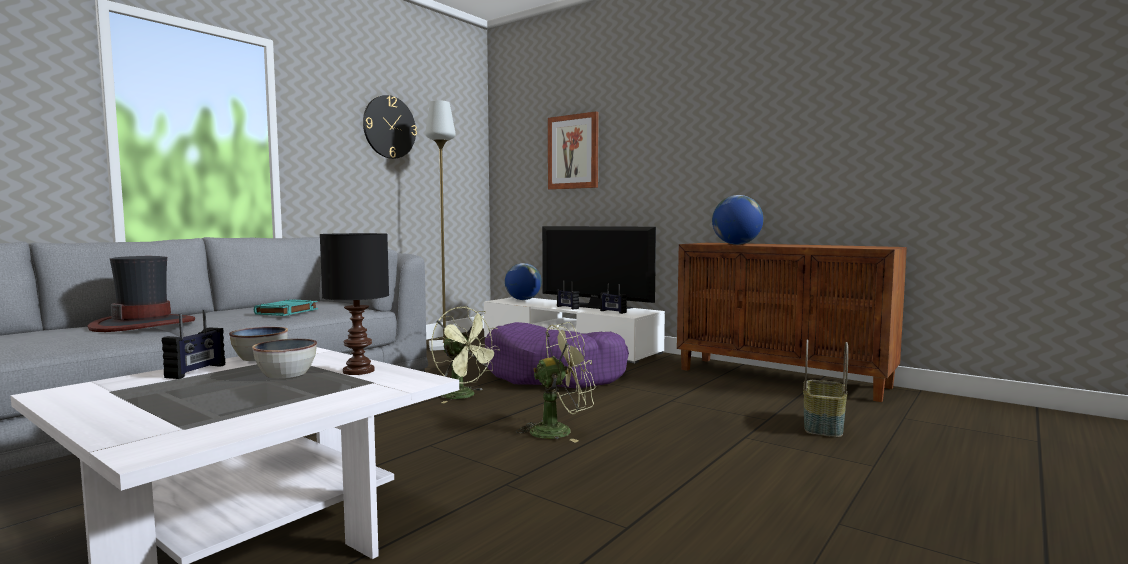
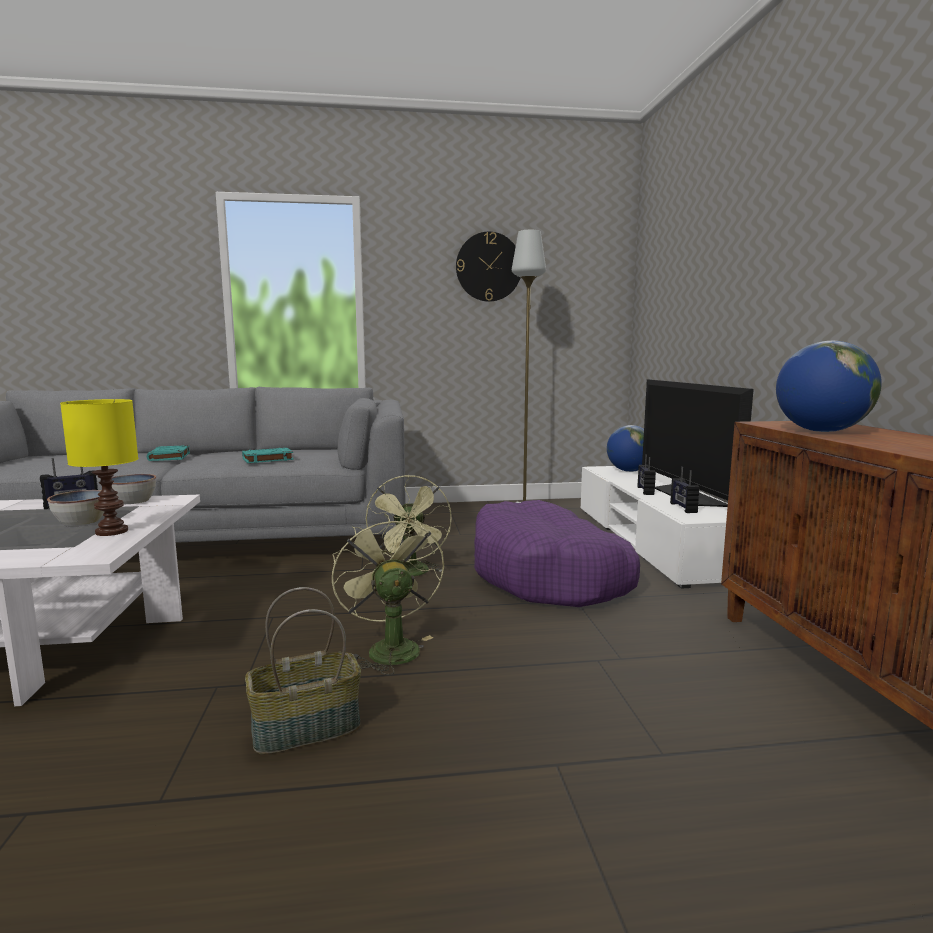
camera: 45 degrees right, 5 degrees up
hat [88,256,195,332] -> turquoise book [147,445,190,461]
black table lamp [320,233,389,375] -> yellow table lamp [60,399,138,536]
green fan [516,322,596,443] -> green fan turned 135 degrees counterclockwise [332,514,444,675]
picture [548,111,599,190] -> none
basket [803,339,848,437] -> basket moved to [245,587,361,754]

